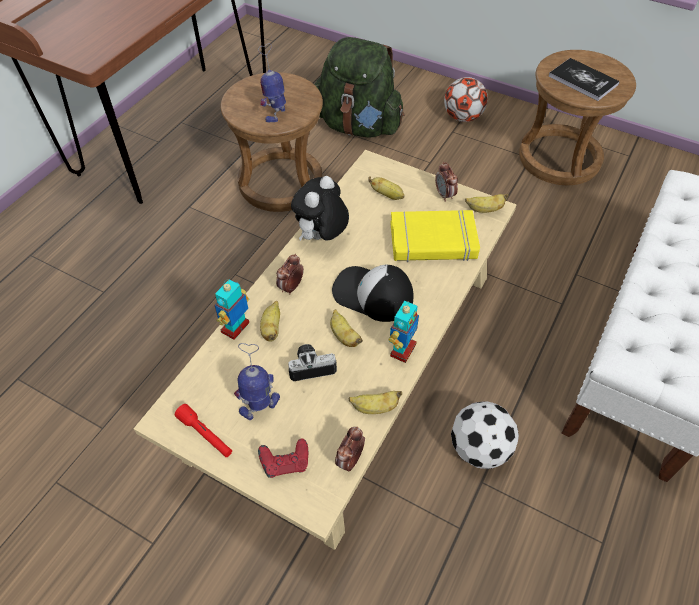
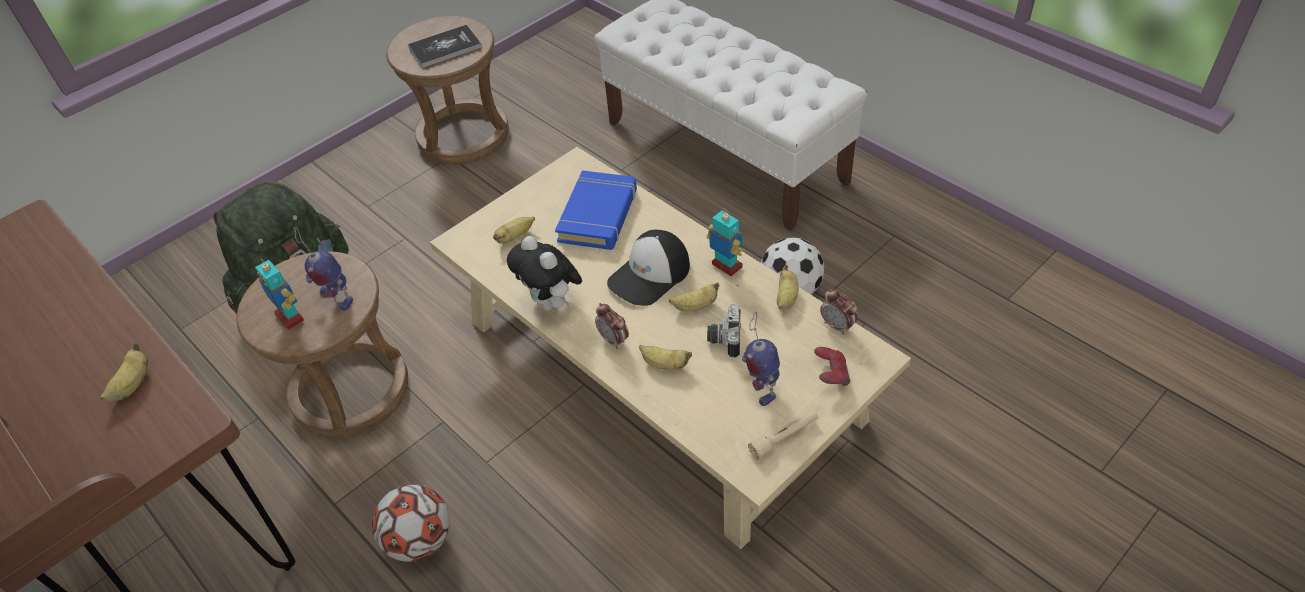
camera: 70 degrees left, 5 degrees down
red flashlight [175,404,232,457] -> beige flashlight [748,410,818,460]
toy robot [214,279,249,340] -> toy robot moved to [255,259,304,330]
yellow book [390,210,480,262] -> blue book [555,170,637,250]
alarm clock [435,162,458,202] -> none
football [444,77,488,122] -> football moved to [372,484,450,562]
banana [465,194,508,213] -> banana moved to [100,343,148,401]

